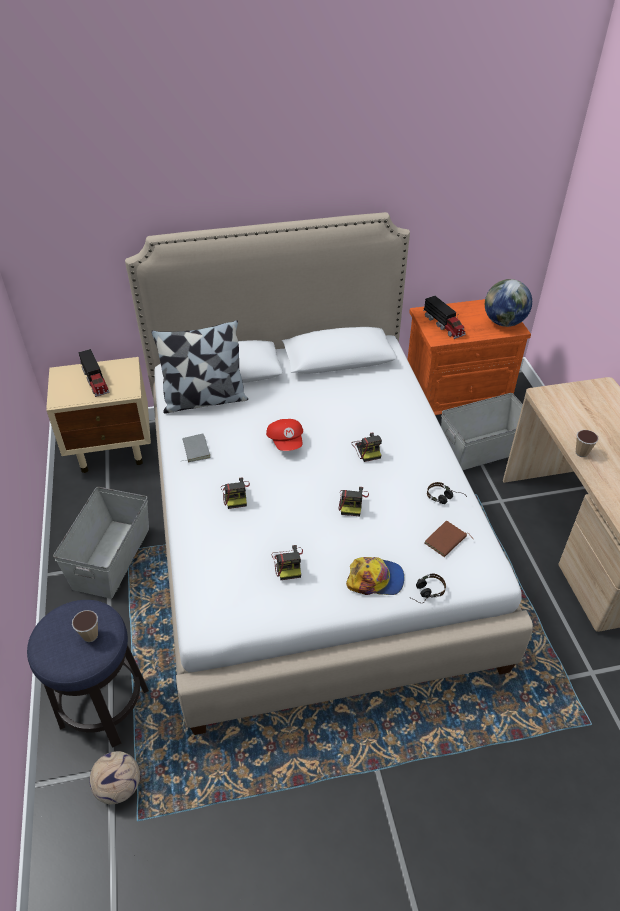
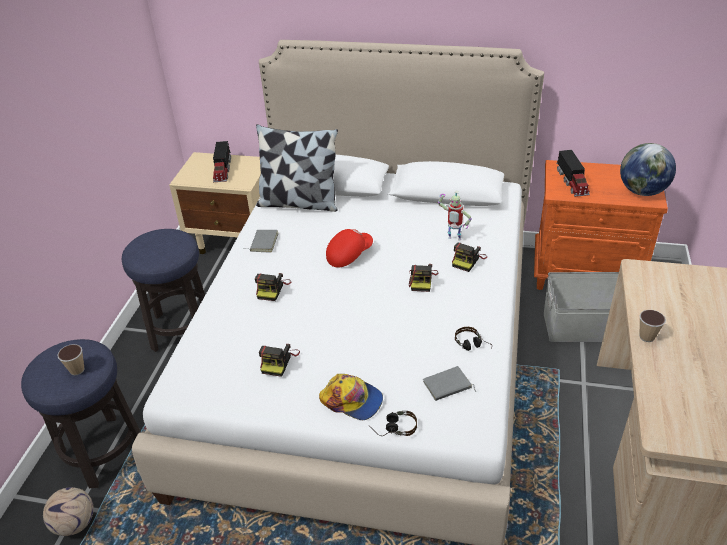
camera: 25 degrees right, 5 degrees down
grey storage box [53,487,149,599] -> stool [122,229,205,352]
red cap [266,419,303,451] -> red cap turned 135 degrees counterclockwise [326,229,373,268]
camera [339,487,369,516] -> camera moved to [452,243,487,272]
brown book [424,521,473,557] -> grey book [423,366,476,401]
none -> toy robot [438,190,472,241]

